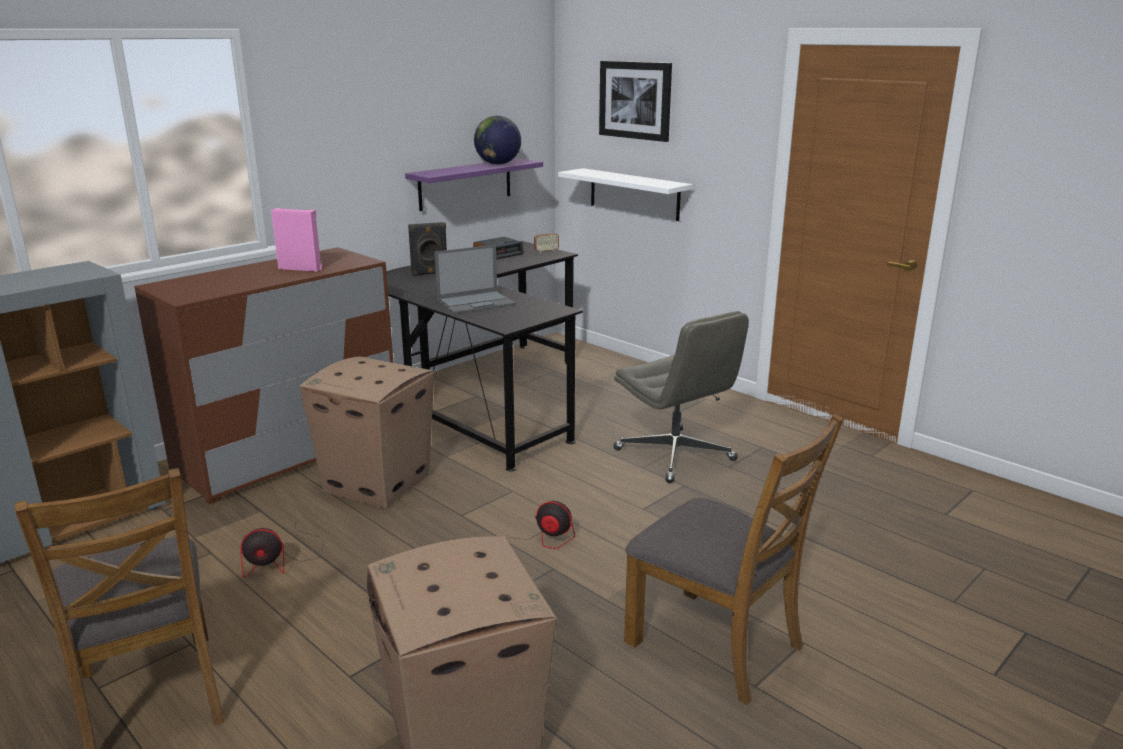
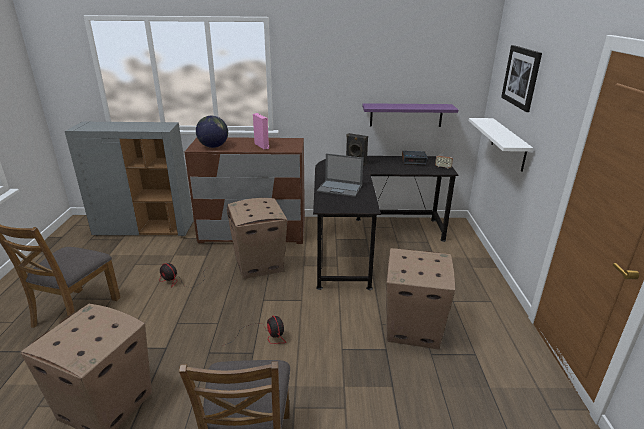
camera: 45 degrees right, 5 degrees up
globe [474,116,521,165] -> globe moved to [196,116,228,148]
grey office chair [613,311,749,483] -> cardboard box [386,248,455,349]

